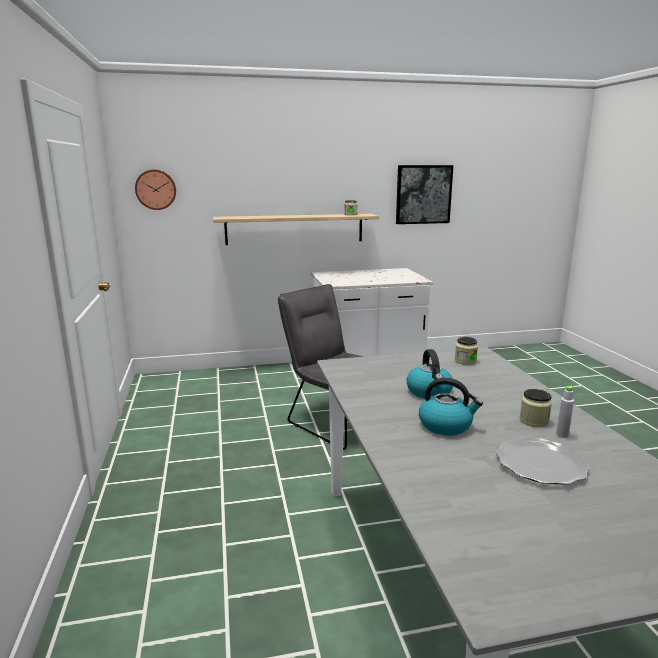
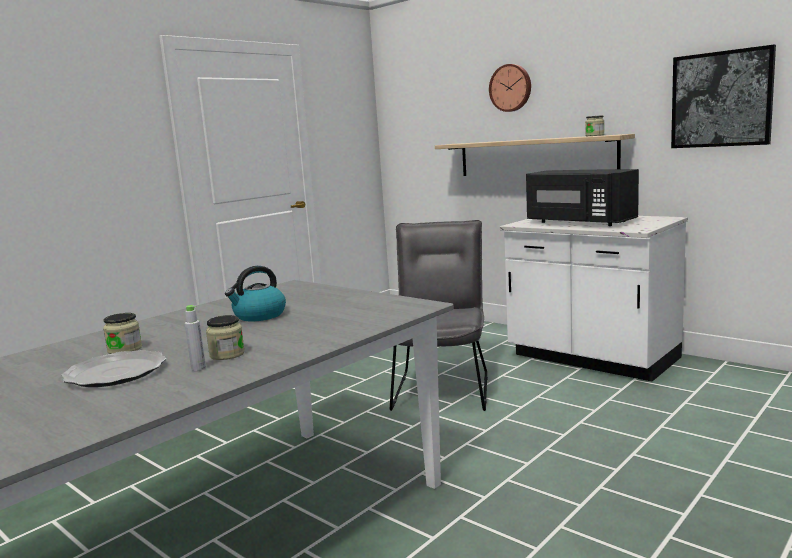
camera: 55 degrees right, 5 degrees down
wall clock [135,170,176,210] -> wall clock moved to [489,64,531,112]
kettle [419,378,483,436] -> none
jar [455,337,478,365] -> jar moved to [103,313,142,354]
none -> black microwave [526,169,639,226]

